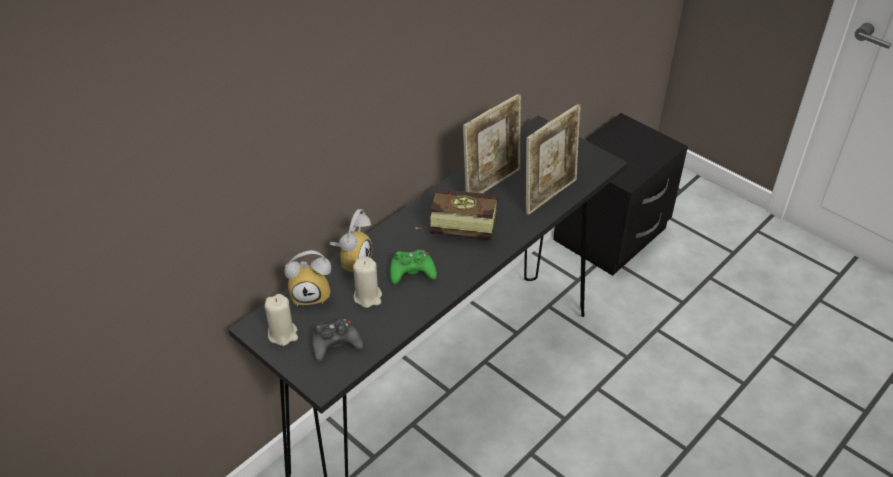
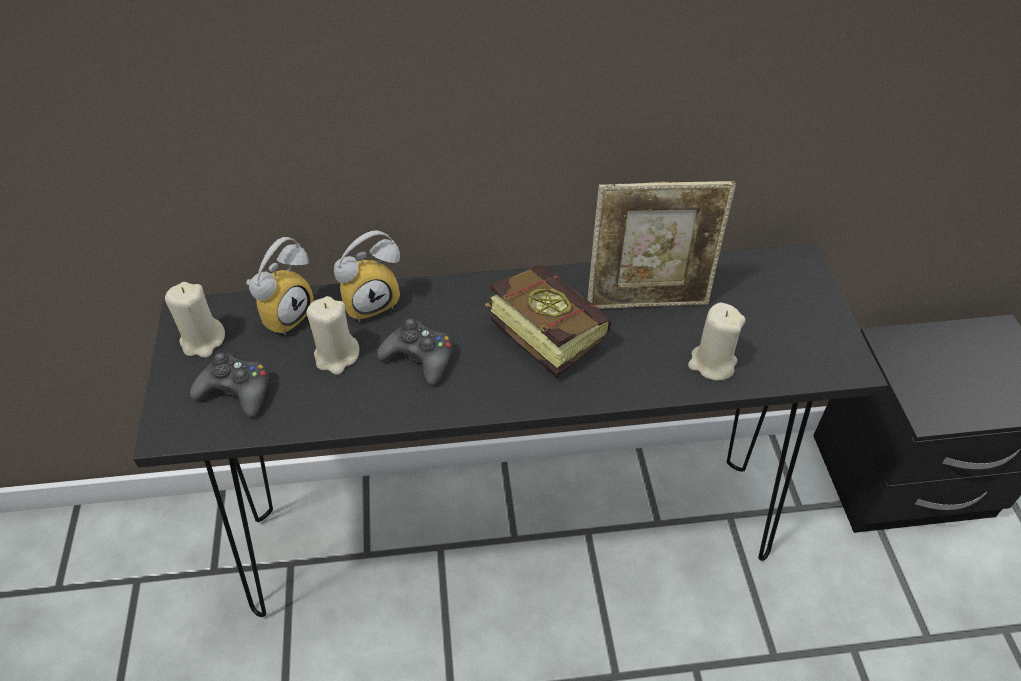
camera: 40 degrees right, 5 degrees up
alarm clock [284,250,331,306] -> alarm clock turned 90 degrees counterclockwise [246,237,314,335]
green game controller [390,250,437,284] -> black game controller [377,318,453,385]
picture frame [526,104,581,215] -> beige candle [688,302,746,380]

